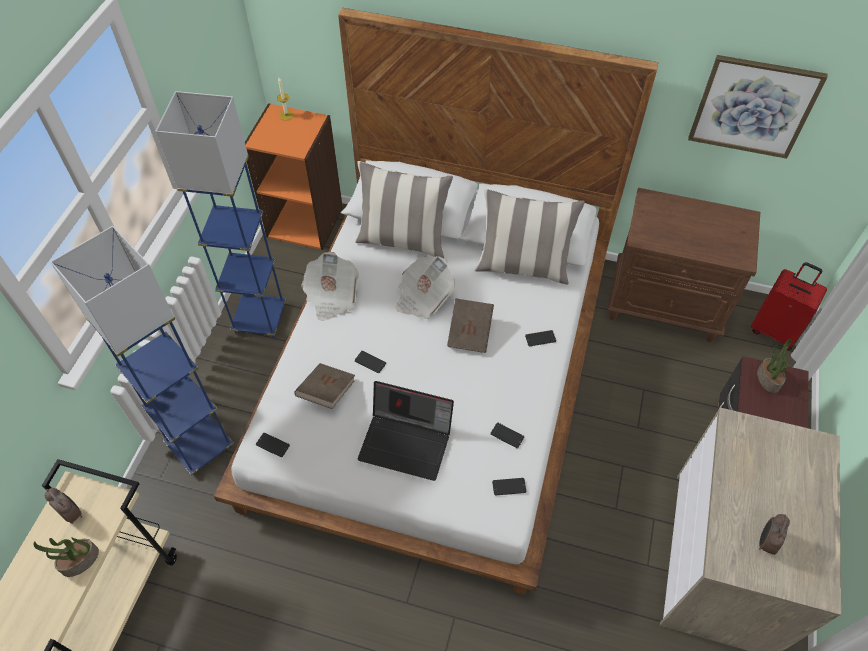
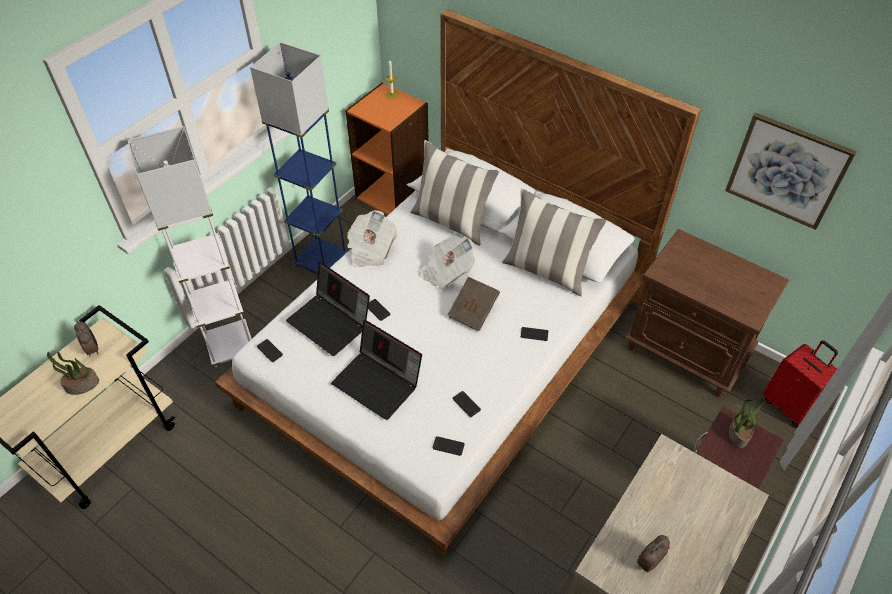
camera: 20 degrees right, 5 degrees down
blue floor lamp [51,226,234,475] -> white floor lamp [128,126,252,368]
brown book [294,363,355,409] -> laptop [286,262,370,356]

